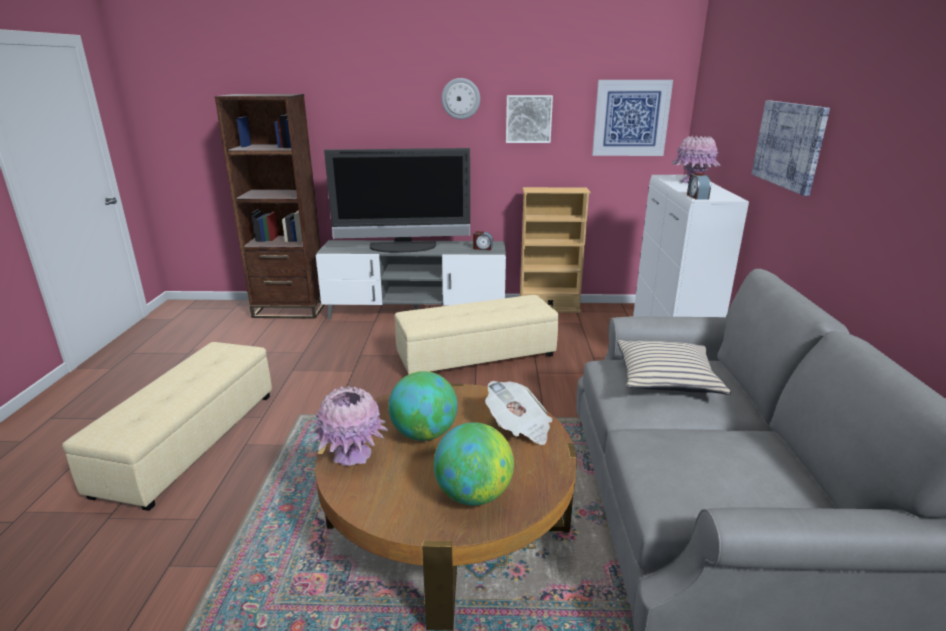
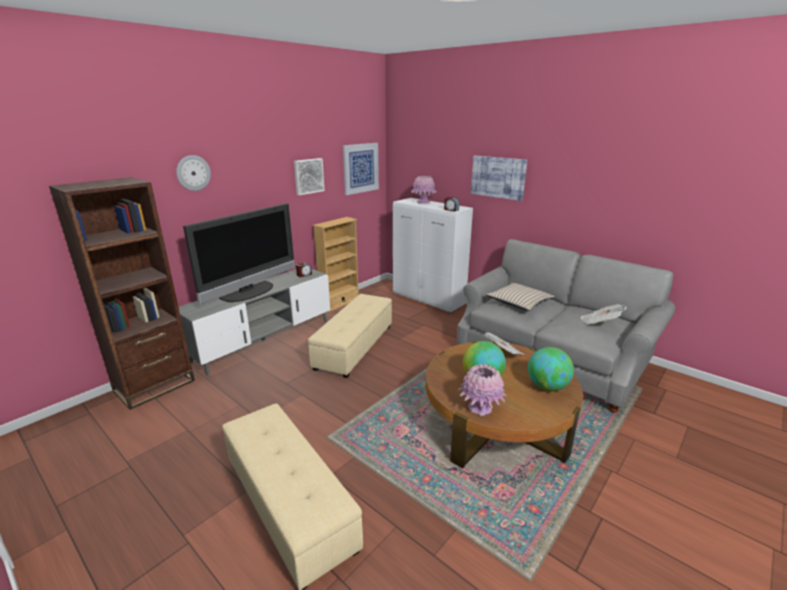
camera: 50 degrees left, 0 degrees up
wall clock [441,78,480,119] -> wall clock moved to [176,155,211,191]
none -> newspaper [580,304,627,325]

